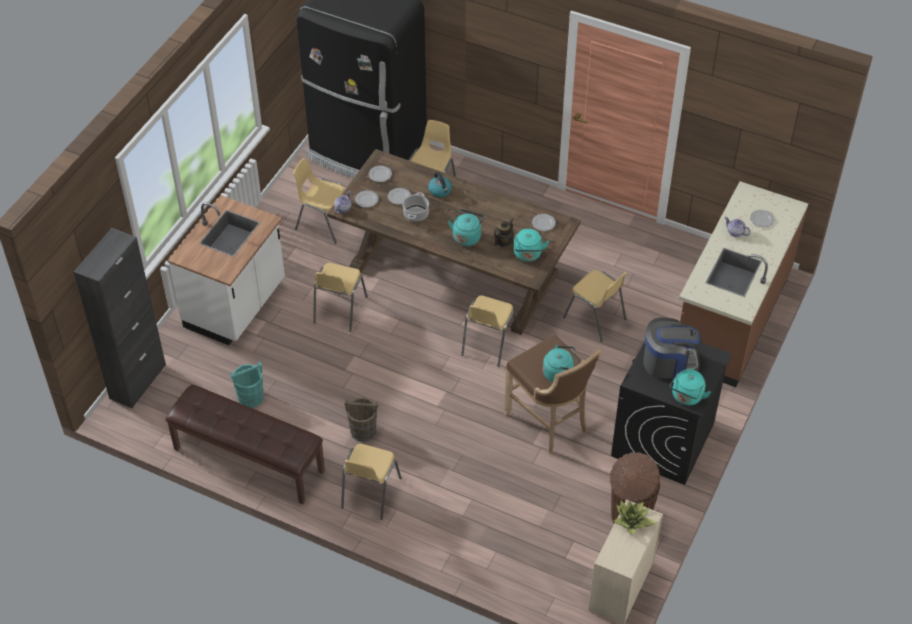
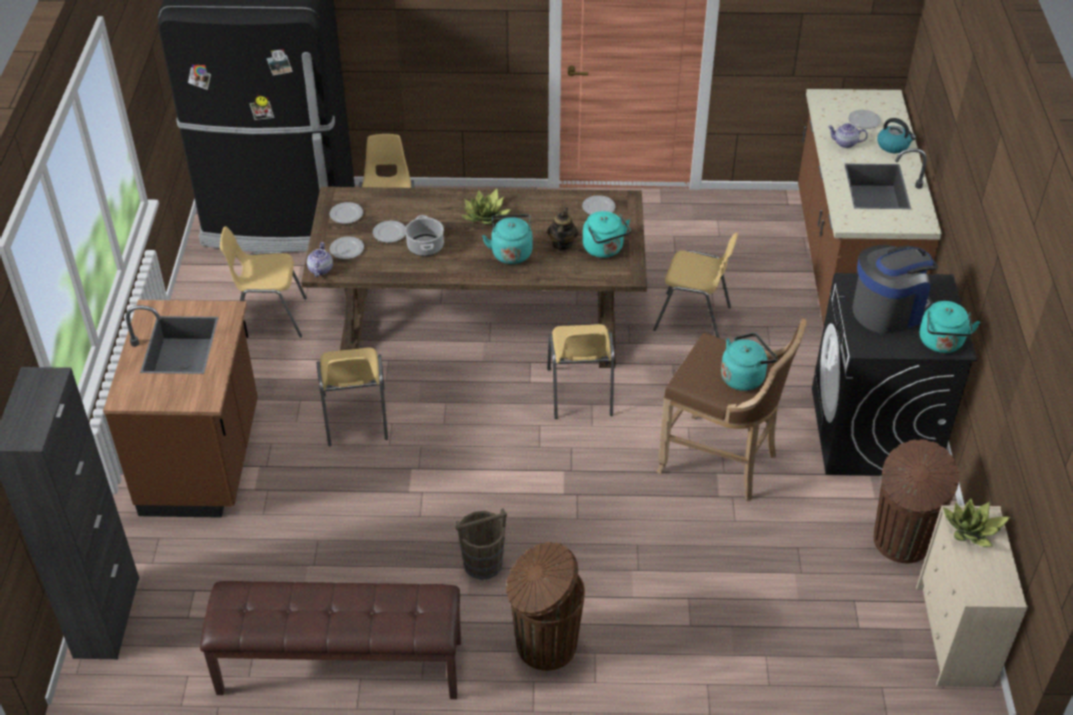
camera: 25 degrees left, 5 degrees down
white counter [167,195,285,345] -> brown counter [103,300,258,518]
turquoise bucket [230,361,263,408] -> none
yellow chair [341,444,401,520] -> brown trash can [506,542,585,671]
kettle [428,172,452,197] -> kettle moved to [877,118,916,153]
none -> potted plant [461,189,512,224]

